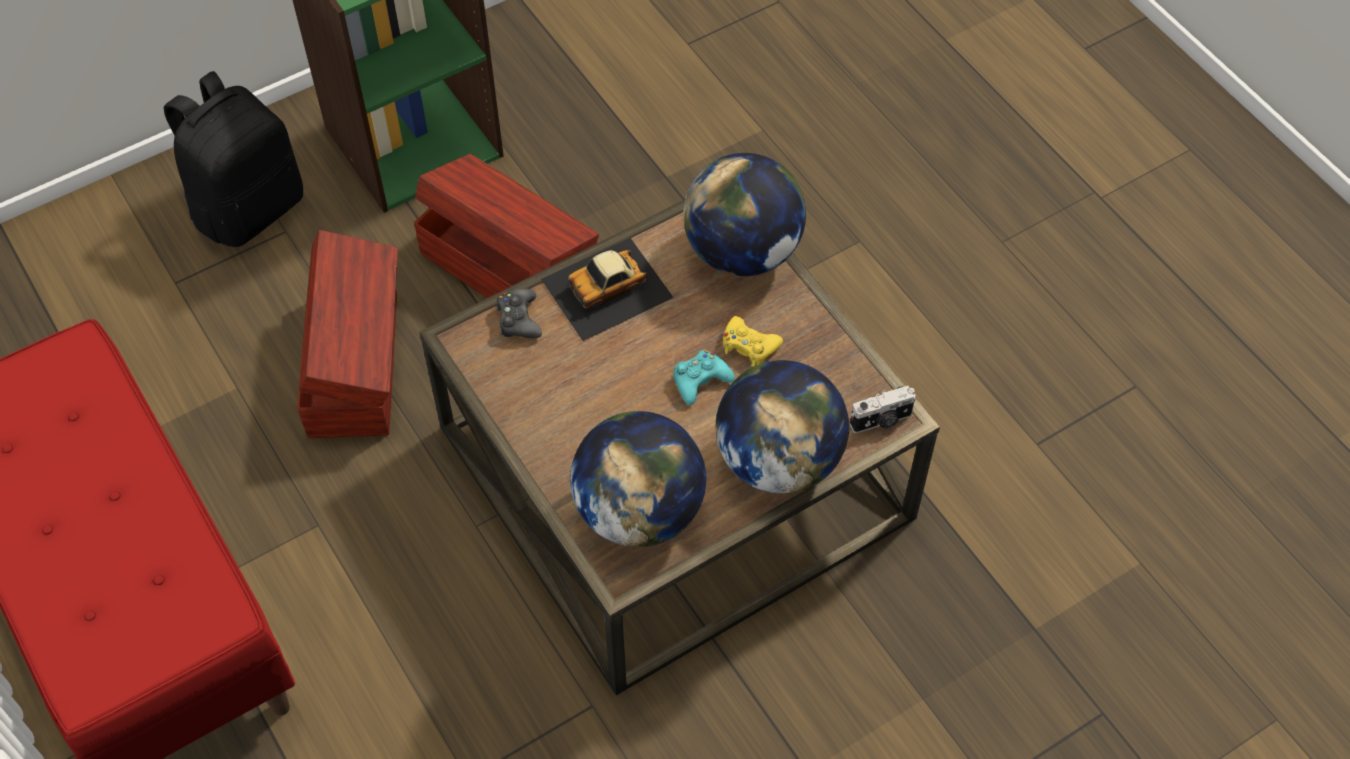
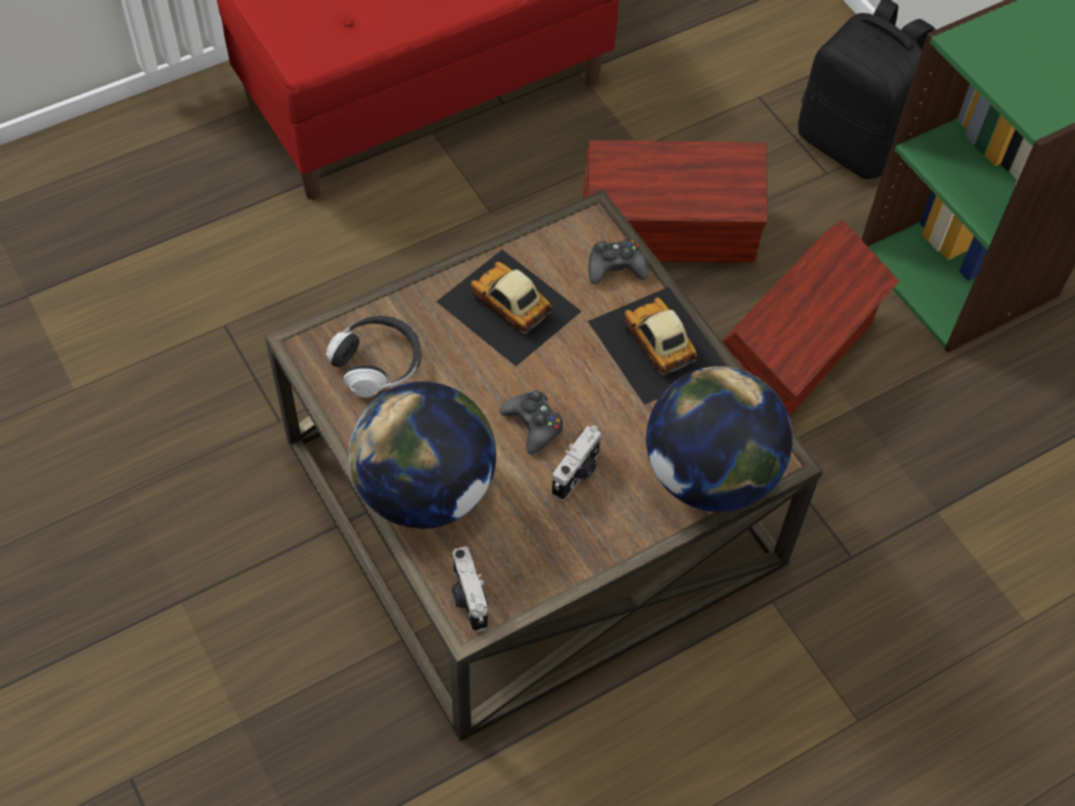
camera: 90 degrees right, 0 degrees up
globe [570,411,706,547] -> headphones [326,316,421,398]
turquoise game controller [673,350,735,405] -> black game controller [499,390,563,455]
yellow game controller [723,316,783,367] -> camera [552,426,601,501]
none -> toy car [436,250,582,366]

